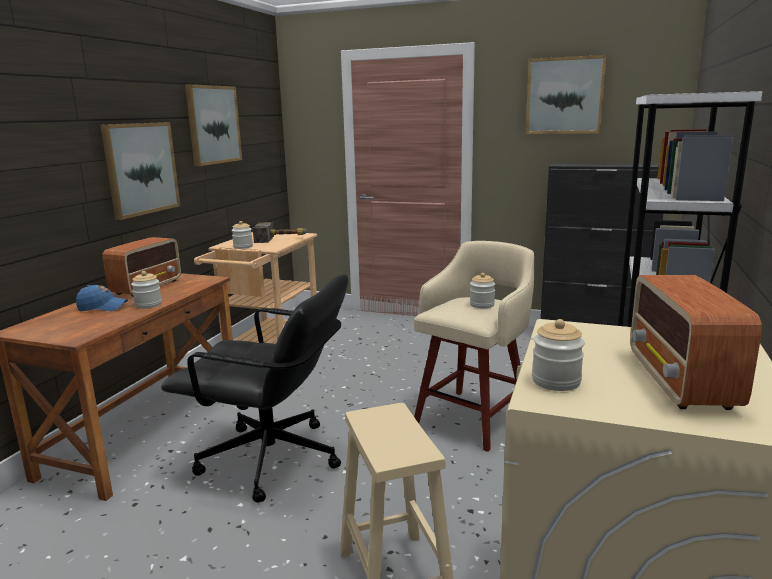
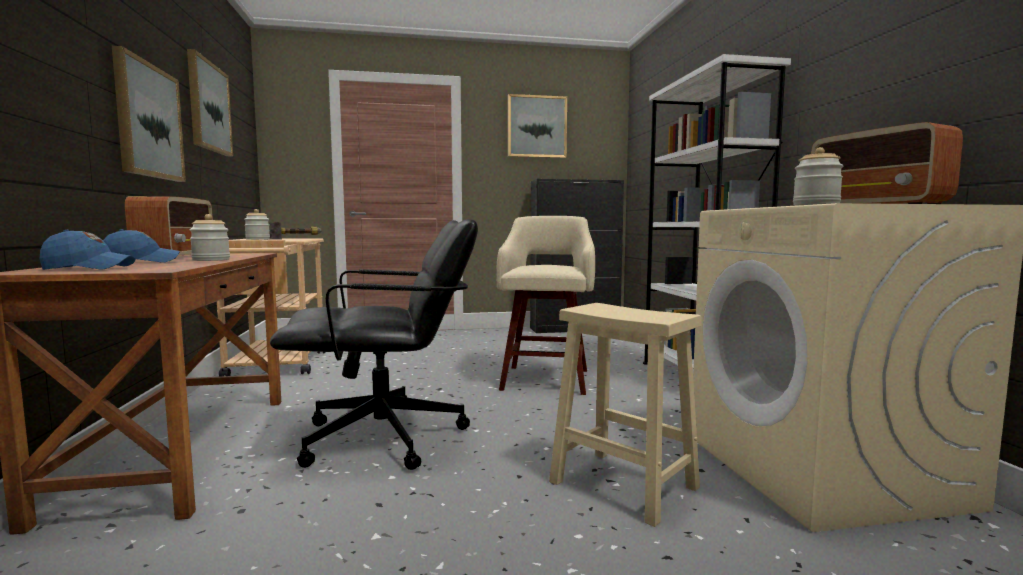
camera: 30 degrees left, 10 degrees down
jar [470,273,495,308] -> none
none -> blue cap [40,230,135,270]

